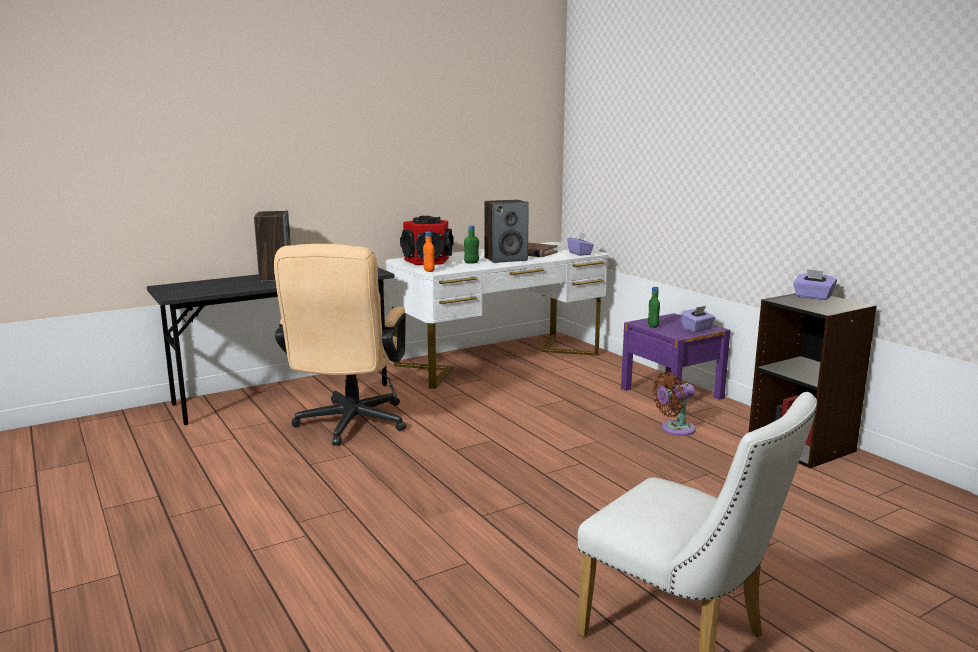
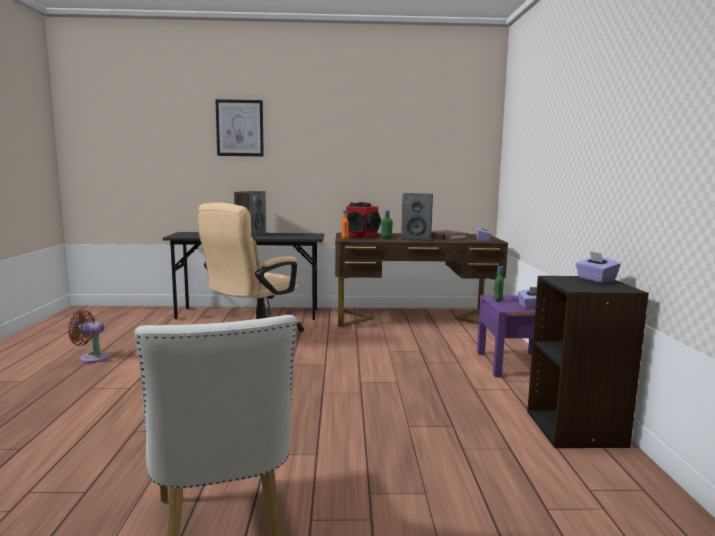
camera: 30 degrees right, 5 degrees down
white desk [386,242,608,389] -> brown desk [335,233,508,327]
brown fan [653,372,696,436] -> brown fan moved to [67,310,110,363]
none -> picture [215,99,264,157]

